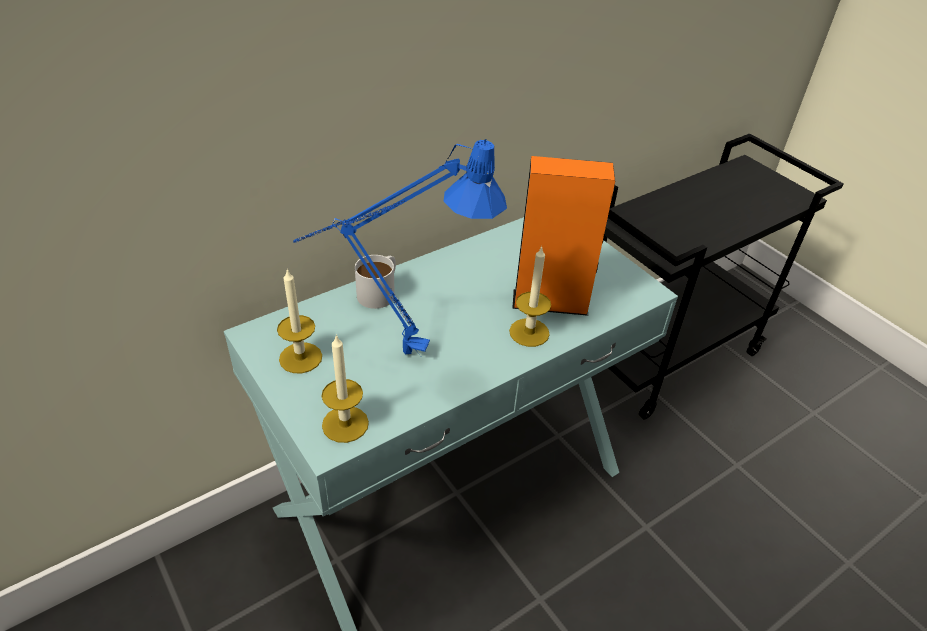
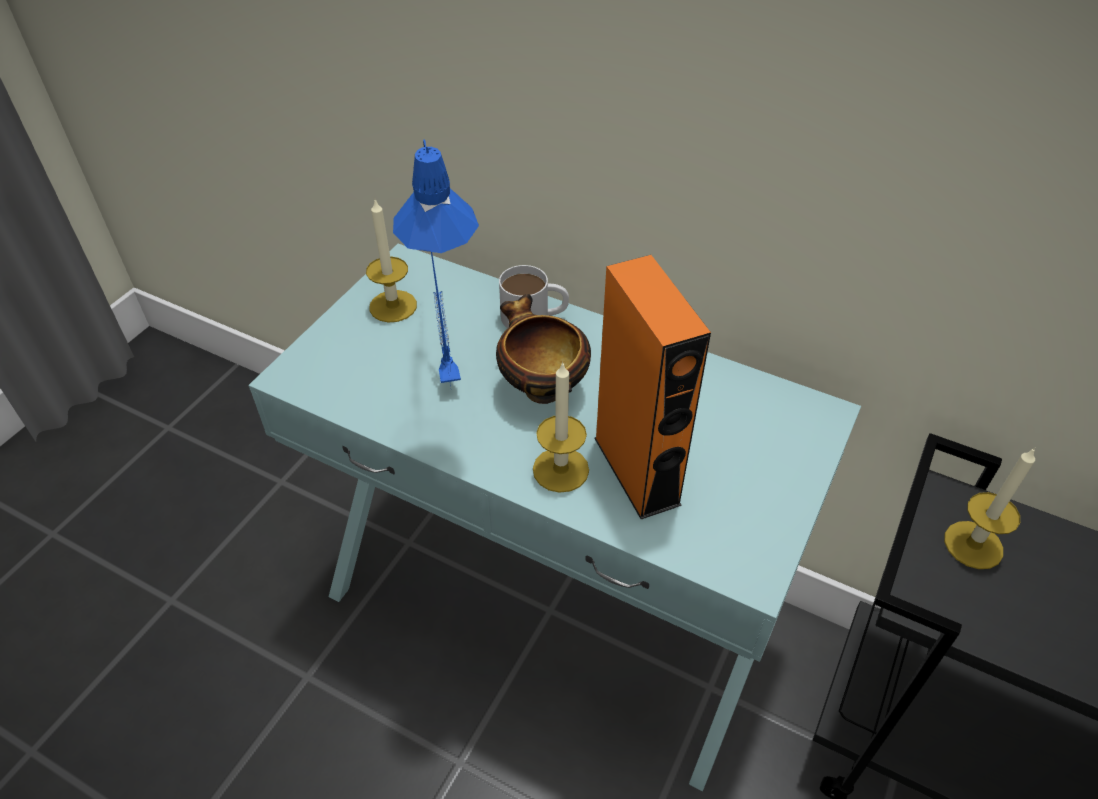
camera: 65 degrees right, 5 degrees up
candle [322,334,369,443] -> candle moved to [944,448,1035,569]
none -> bowl [496,294,591,404]

